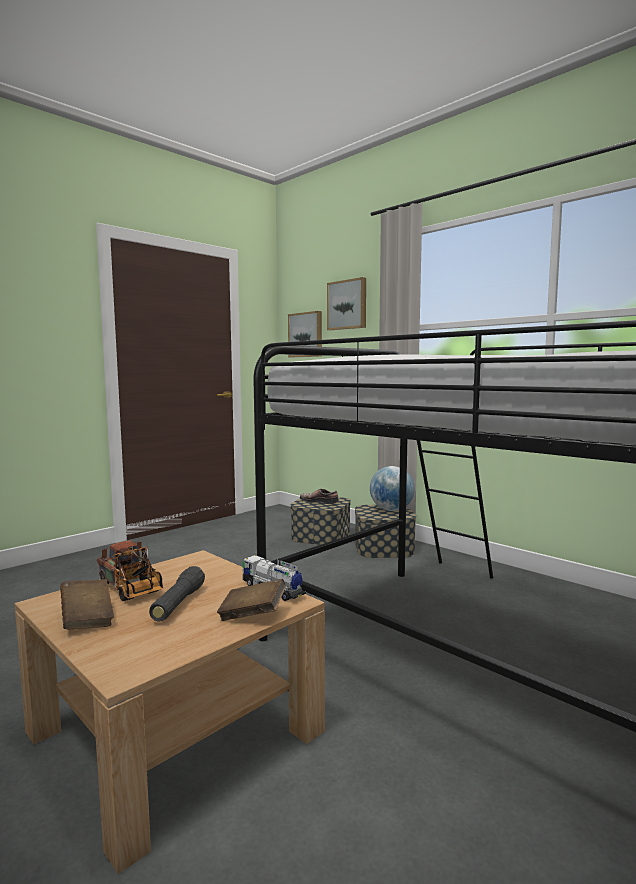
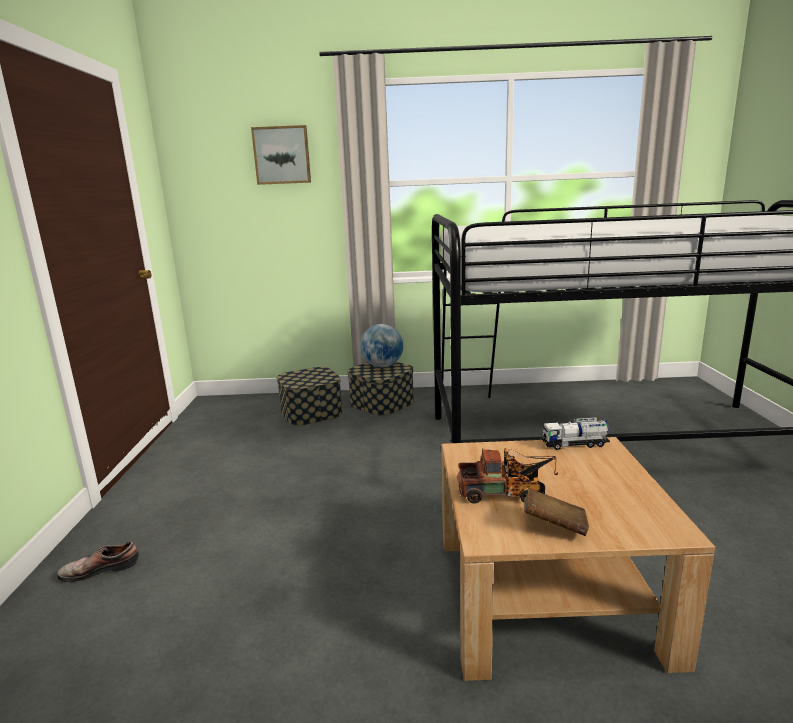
camera: 45 degrees left, 10 degrees up
black flashlight [149,566,205,621] -> none
brown book [217,579,286,621] -> none
picture [288,311,322,357] -> none
shoe [300,489,339,504] -> shoe moved to [57,541,139,582]

